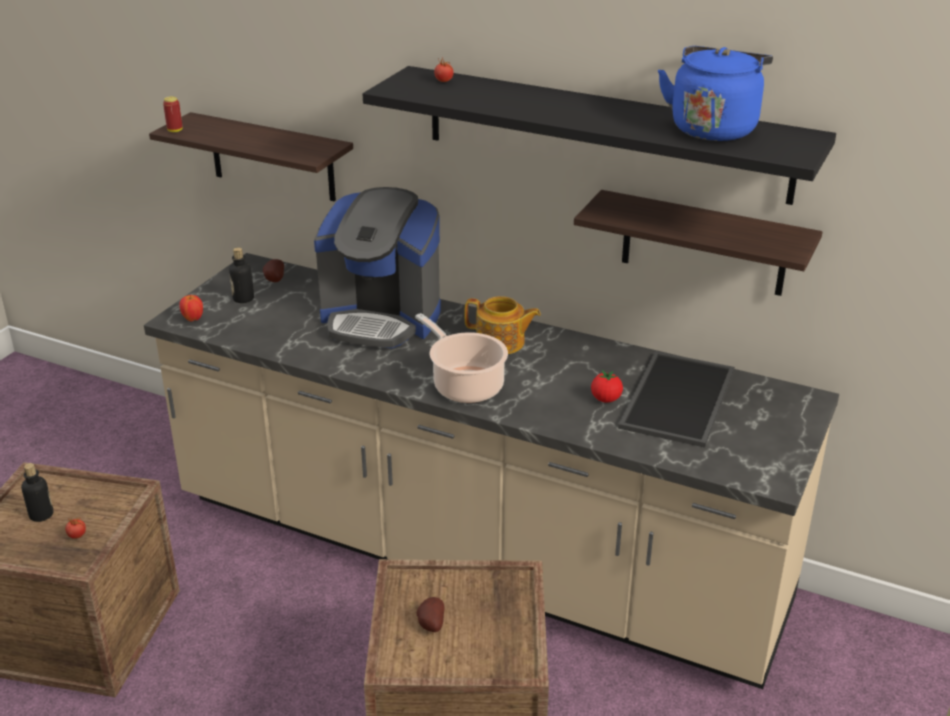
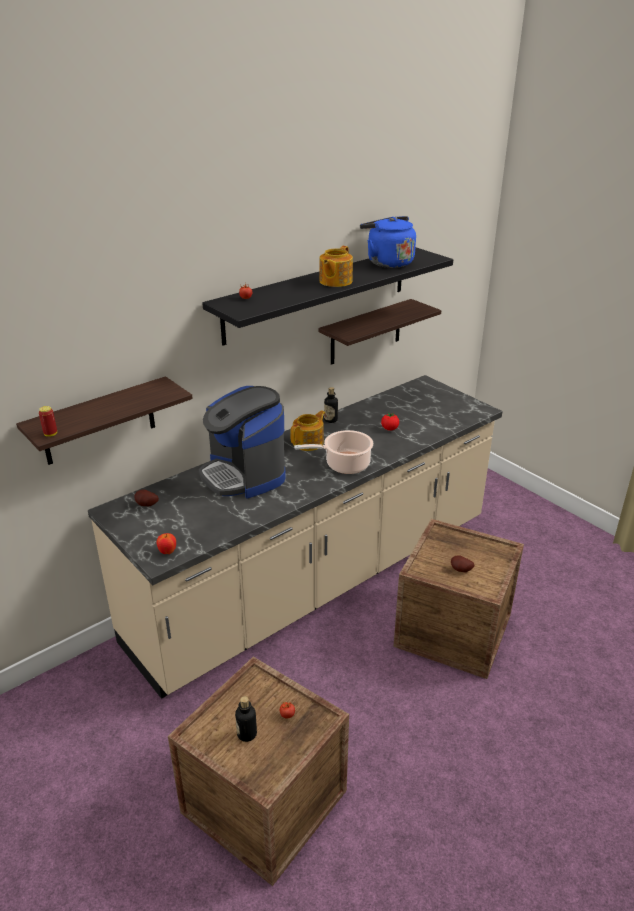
camera: 65 degrees left, 0 degrees up
bottle [229,247,254,303] -> bottle moved to [324,387,338,423]
coffee machine [314,187,441,349] -> coffee machine turned 105 degrees clockwise [199,386,286,499]
tray [618,351,735,448] -> none
none -> teapot [319,246,353,287]

